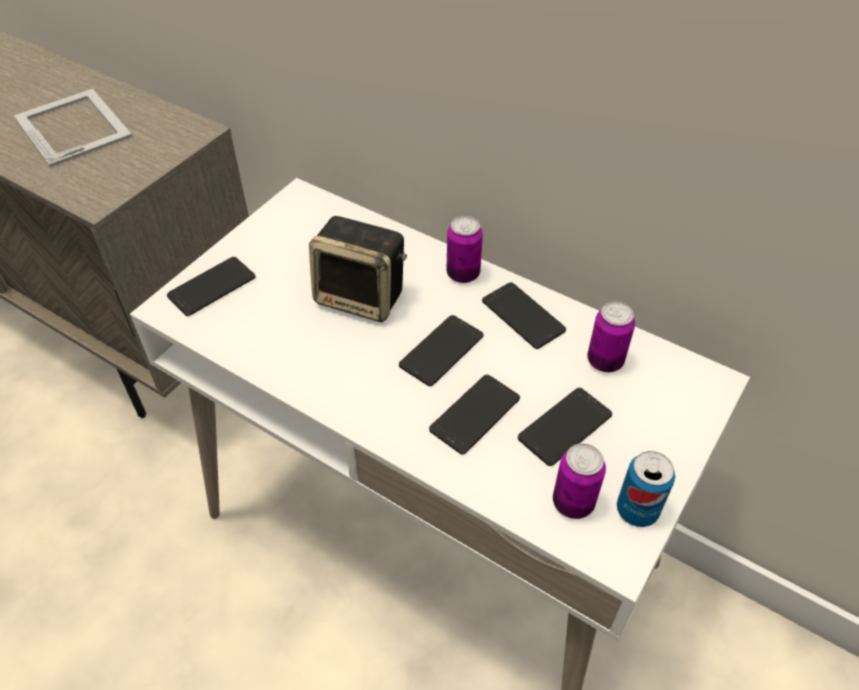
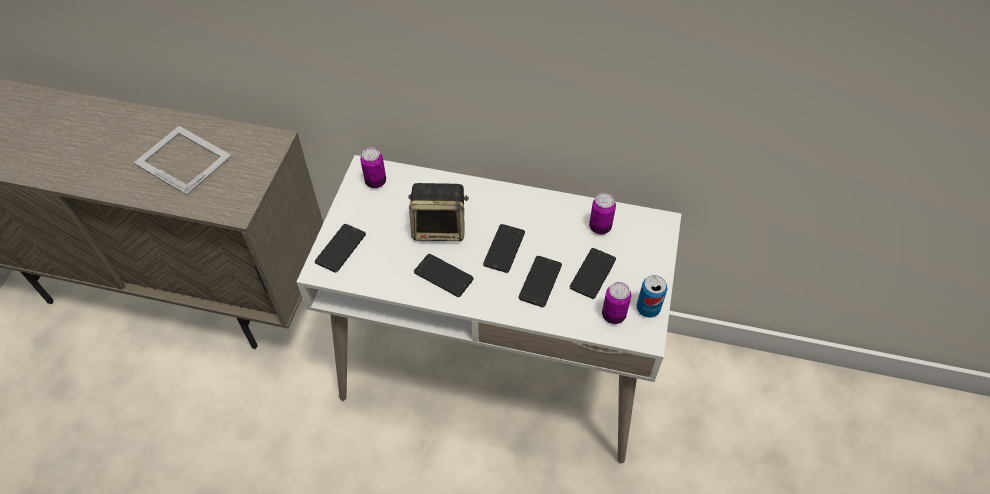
camera: 20 degrees left, 5 degrees up
can [447,216,483,283] -> can moved to [360,147,386,188]
phone [482,282,566,349] -> phone moved to [414,254,474,297]

